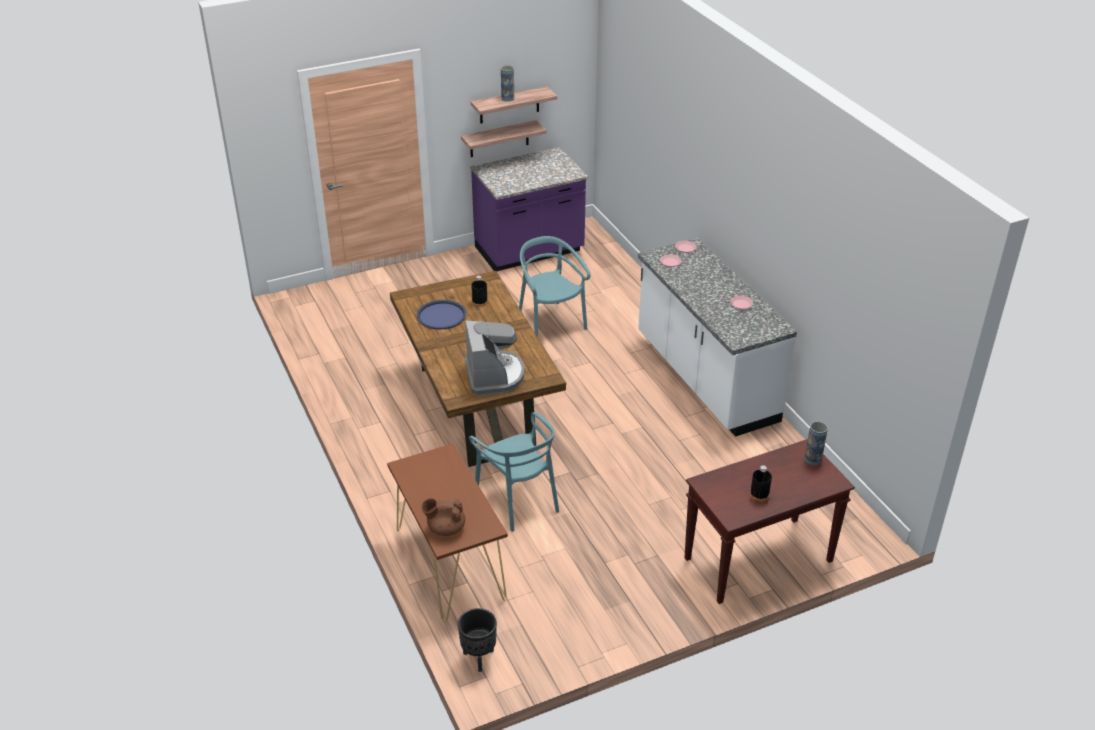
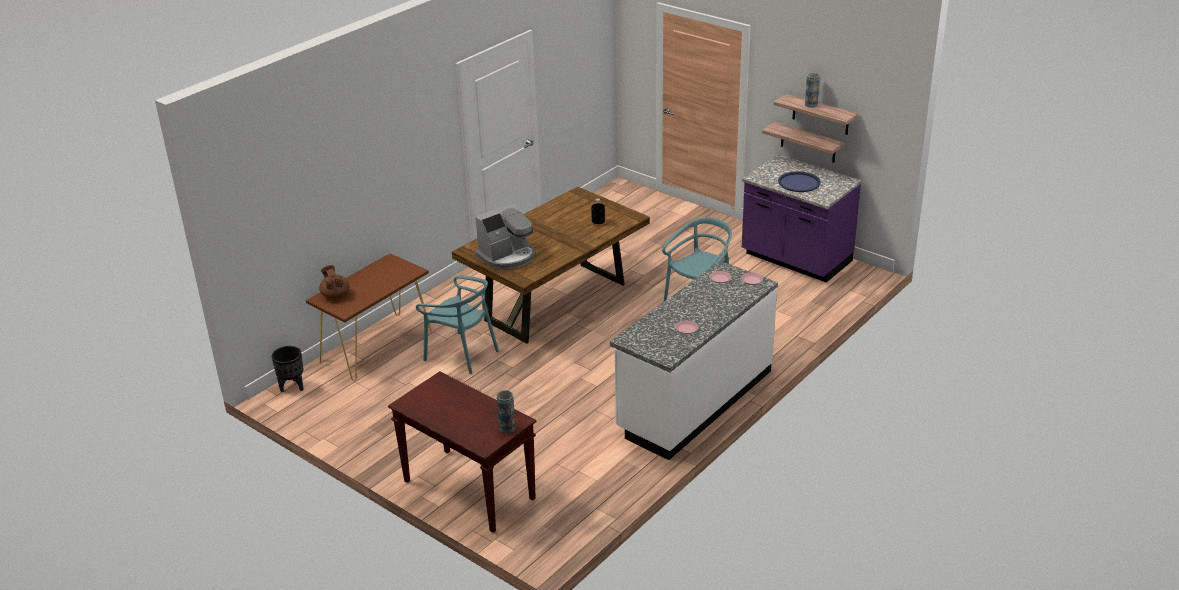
camera: 65 degrees right, 5 degrees down
blue tray [417,300,466,330] -> blue tray moved to [778,171,821,192]
turquoise chair [469,412,559,532] -> turquoise chair turned 90 degrees counterclockwise [416,275,499,374]
black bottle [750,466,772,502] -> none

